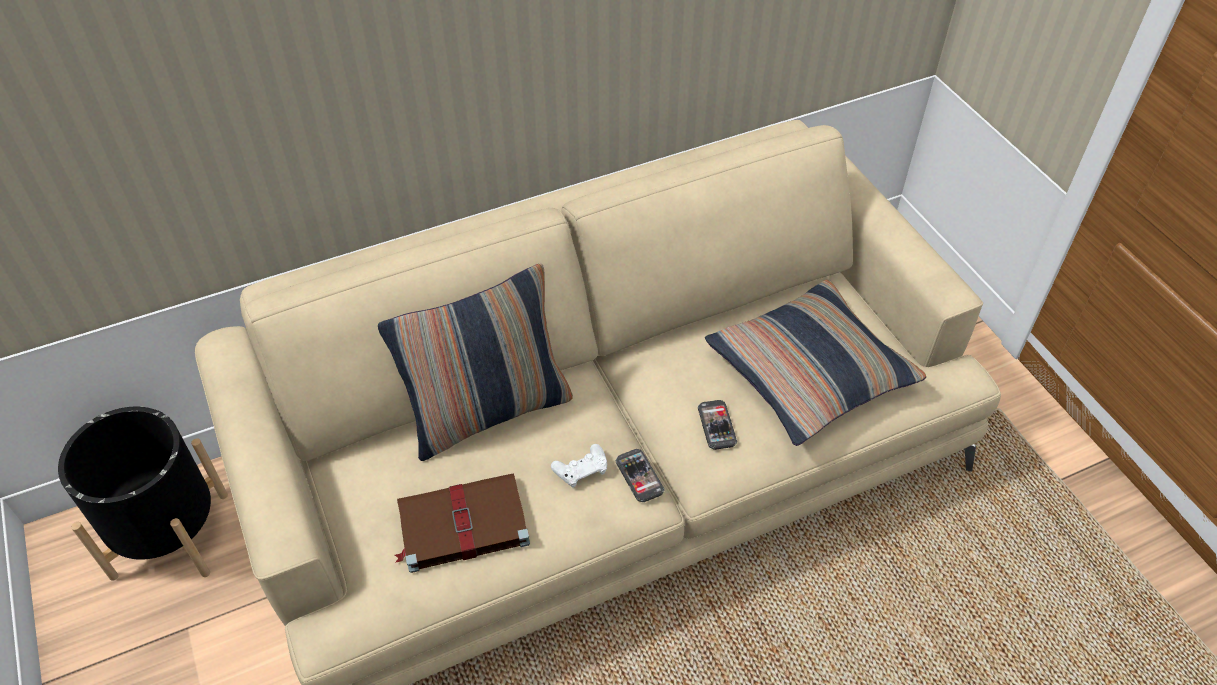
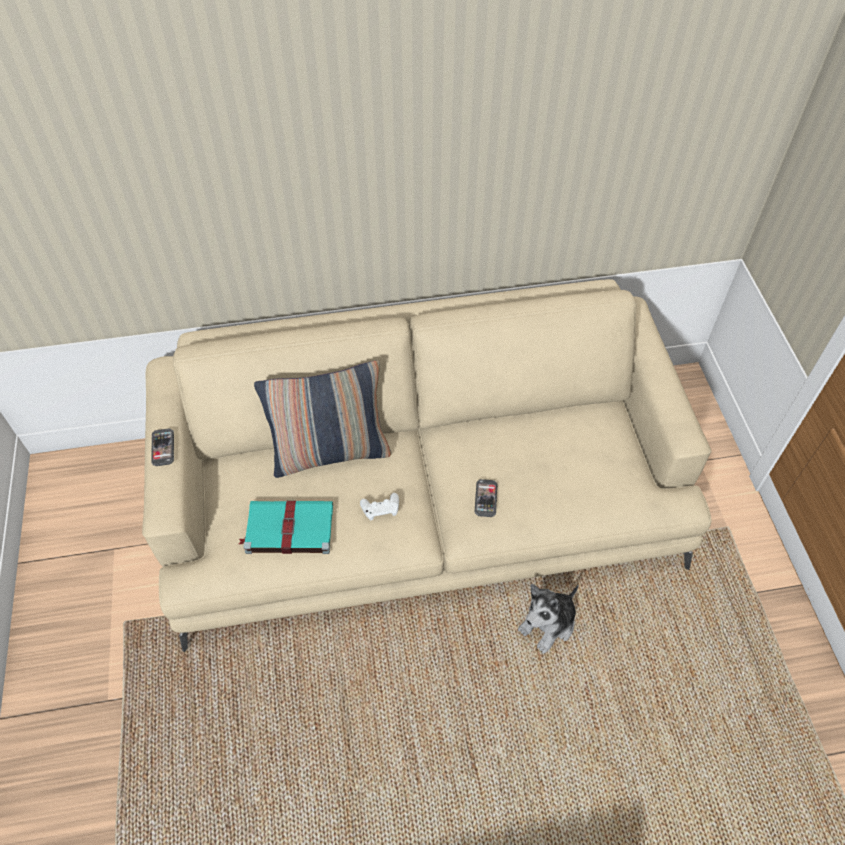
camera: 15 degrees right, 5 degrees up
black planter [58,407,228,581] -> none
brown book [395,473,530,573] -> turquoise book [239,501,333,554]
phone [616,449,664,502] -> phone moved to [151,429,174,466]
pillow [705,279,926,446] -> none
none -> plush toy [518,584,579,653]

